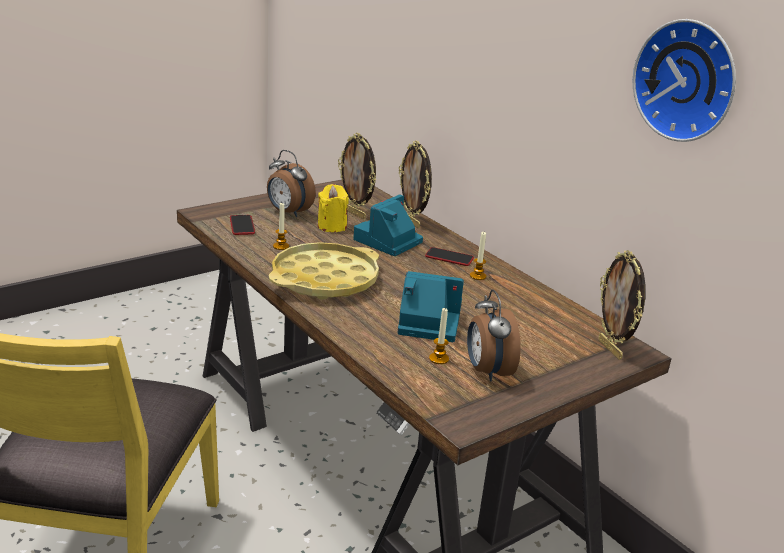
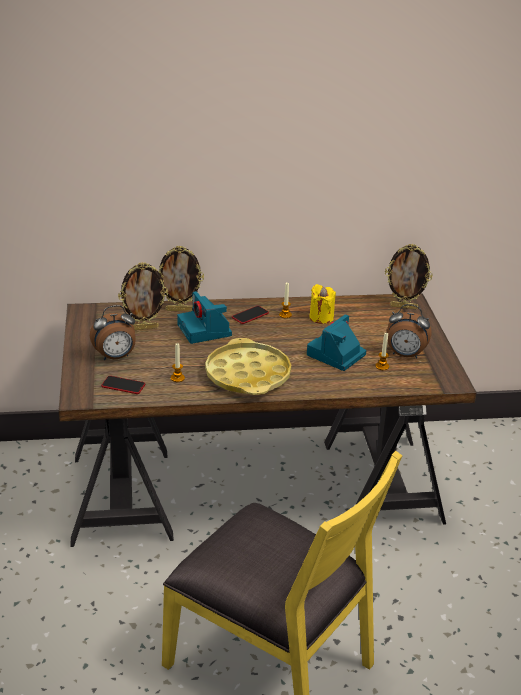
camera: 60 degrees left, 5 degrees up
yellow candle [318,184,349,232] -> yellow candle moved to [310,284,336,324]
wall clock [633,19,736,142] -> none

